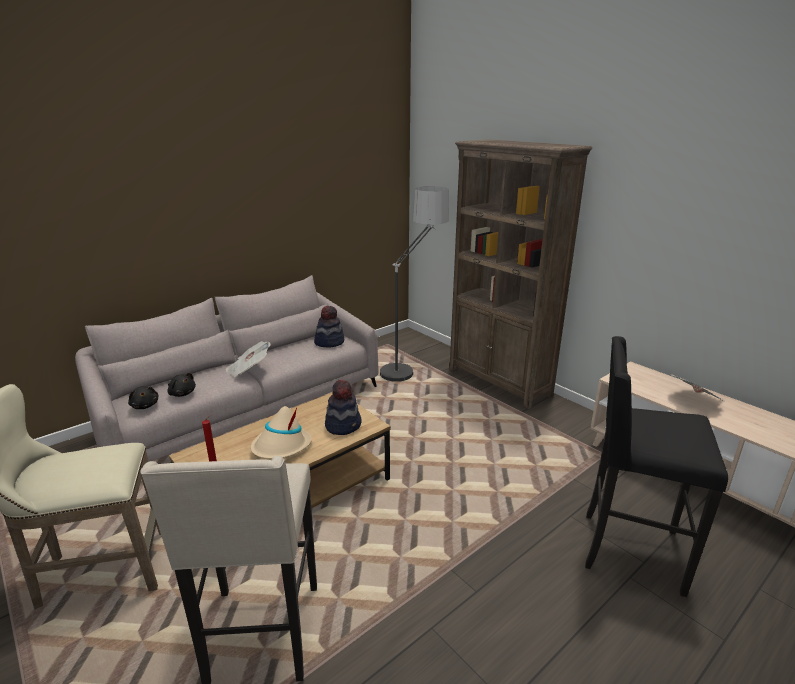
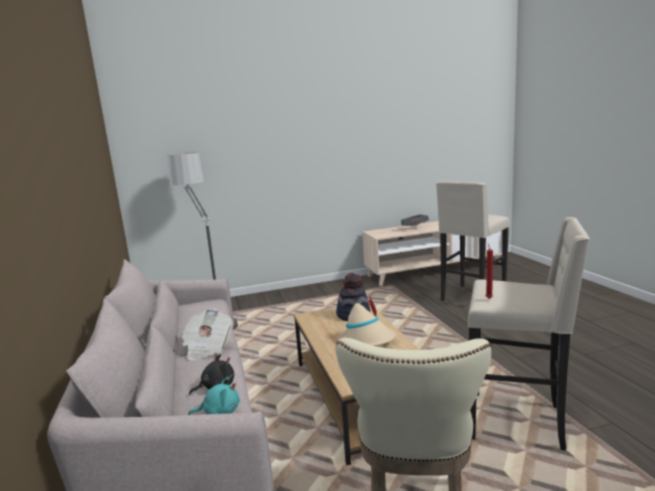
camera: 65 degrees left, 10 degrees down
black plush toy [128,386,159,409] -> turquoise plush toy [188,377,239,415]
hat [314,306,344,348] -> none
brown bookcase [449,139,592,410] -> none
black stool [585,336,728,597] -> beige stool [436,181,509,301]

